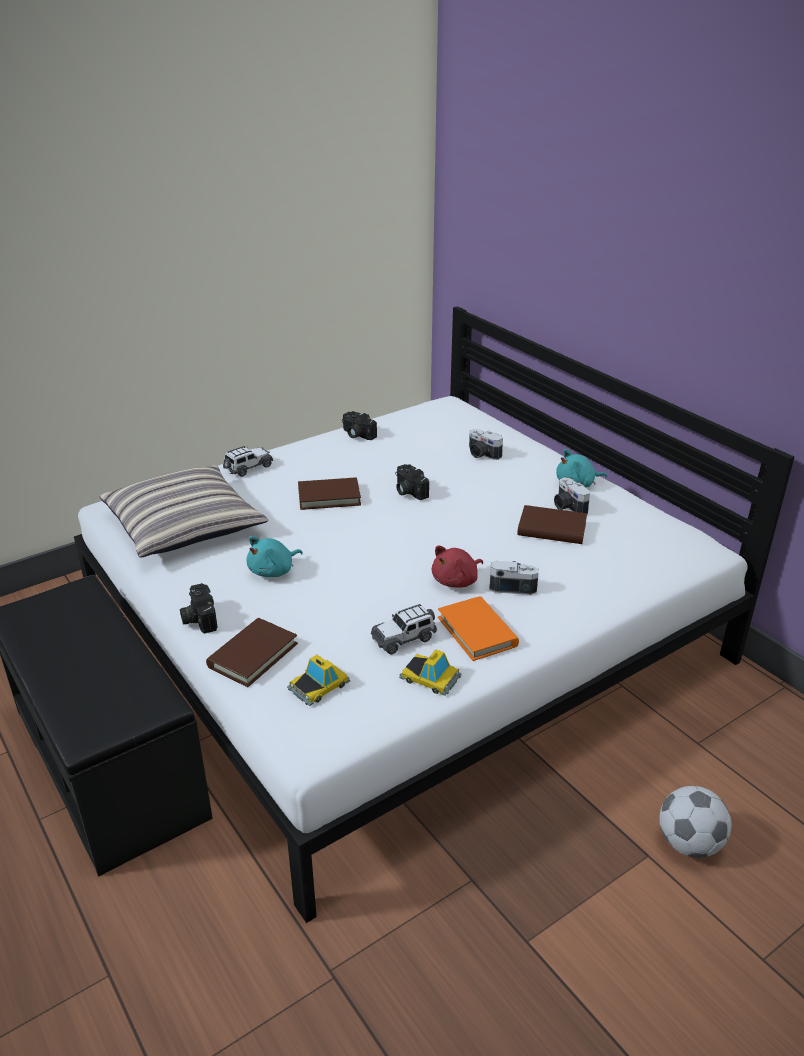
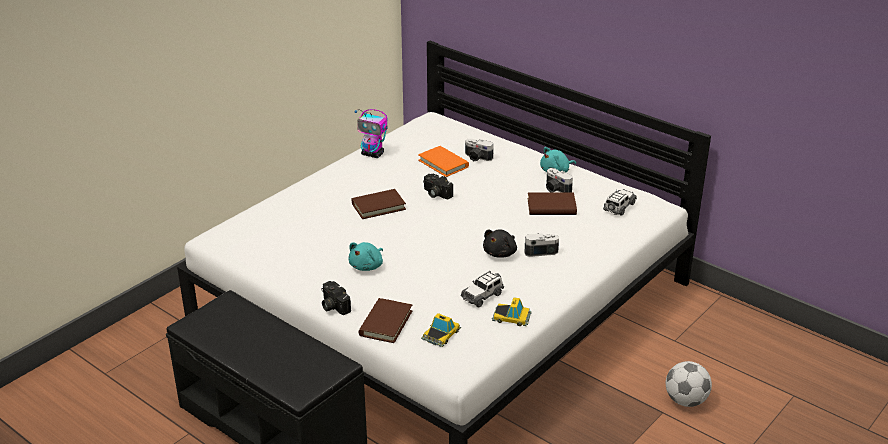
camera: 15 degrees left, 0 degrees up
pillow [99,465,268,558] -> none
toy car [223,445,273,477] -> toy car moved to [603,189,637,216]
camera [342,411,377,440] -> toy robot [355,109,388,158]
red plush toy [432,546,483,588] -> black plush toy [483,229,517,258]
orange book [438,596,519,661] -> orange book moved to [418,146,469,177]

